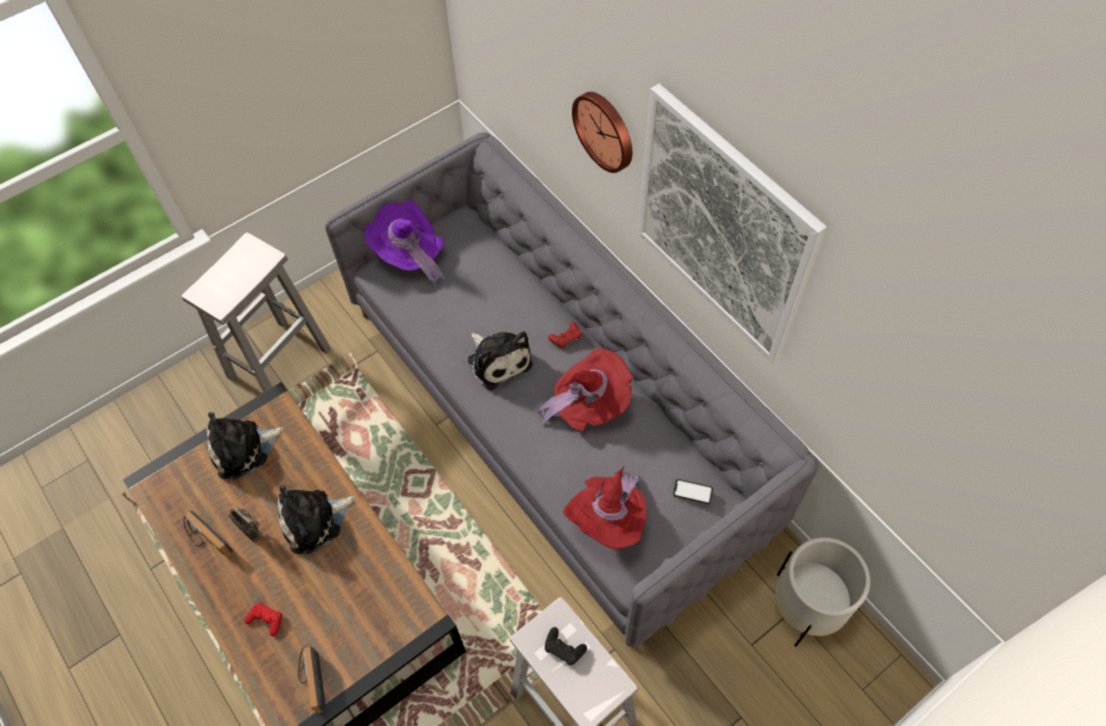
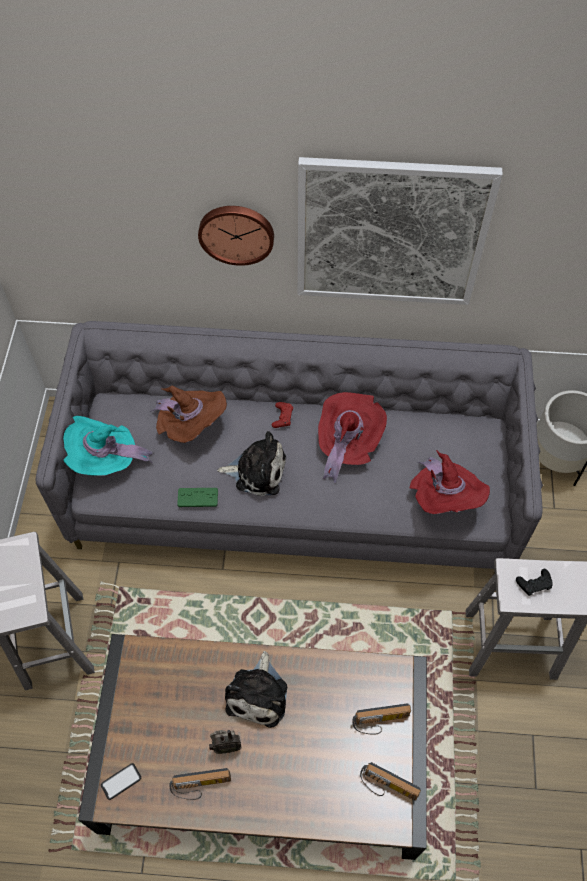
camera: 50 degrees left, 0 degrees up
plush toy [207,412,283,480] -> none
red game controller [245,603,282,636] -> none
purple hat [364,199,445,287] -> turquoise hat [63,416,153,476]
phone [673,479,713,504] -> phone moved to [101,763,141,800]
none -> brown hat [150,386,227,443]
none -> green game controller [177,488,218,507]
none -> radio [353,703,411,735]

